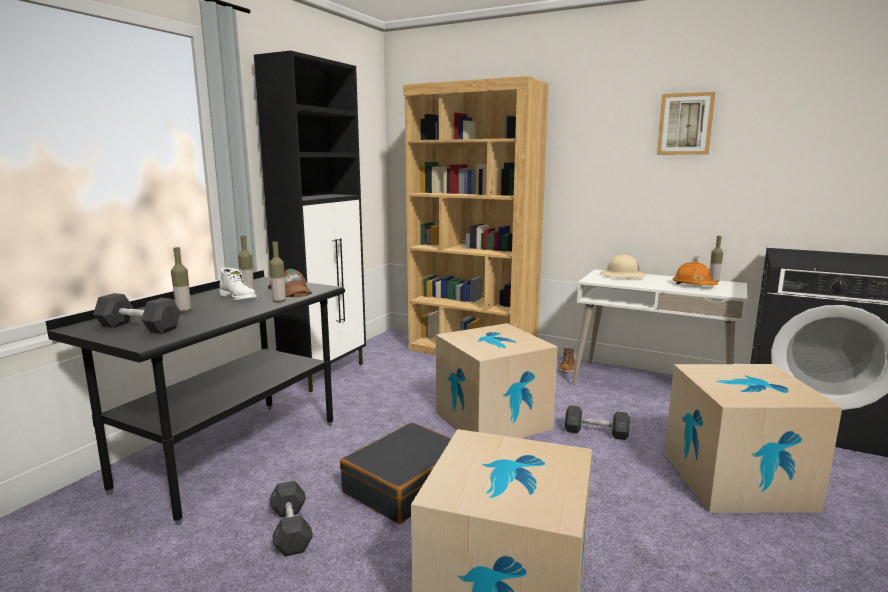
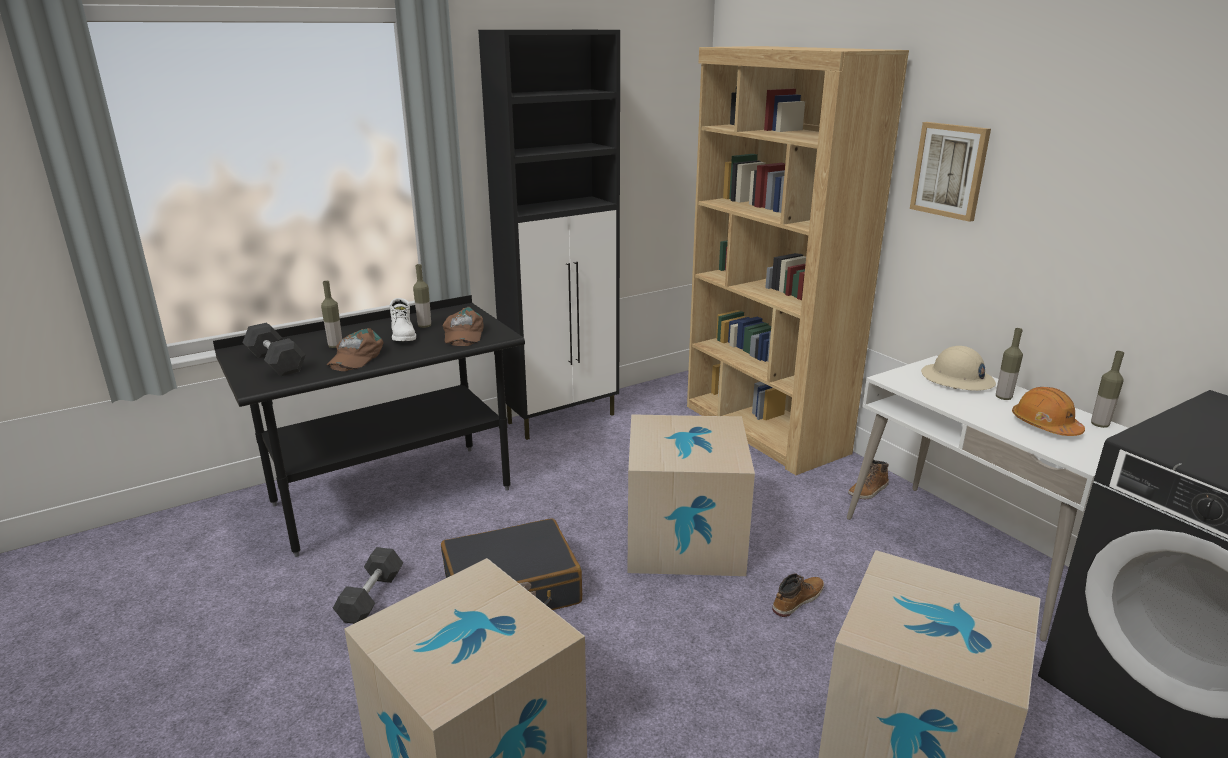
camera: 30 degrees right, 10 degrees up
bottle [269,241,286,303] -> bottle moved to [996,328,1023,400]
grey dumbbell [565,405,630,440] -> boot [772,573,824,617]
picture [657,92,715,155] -> picture moved to [910,122,991,222]
none -> brown cap [327,328,384,371]

